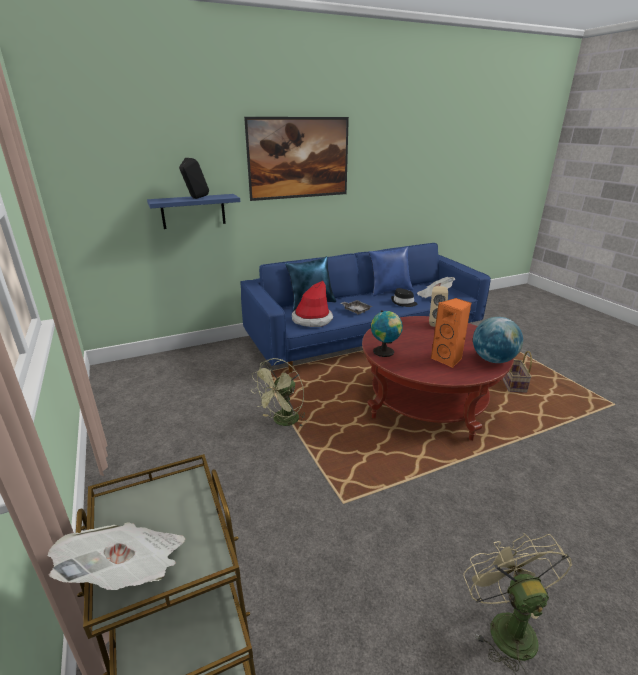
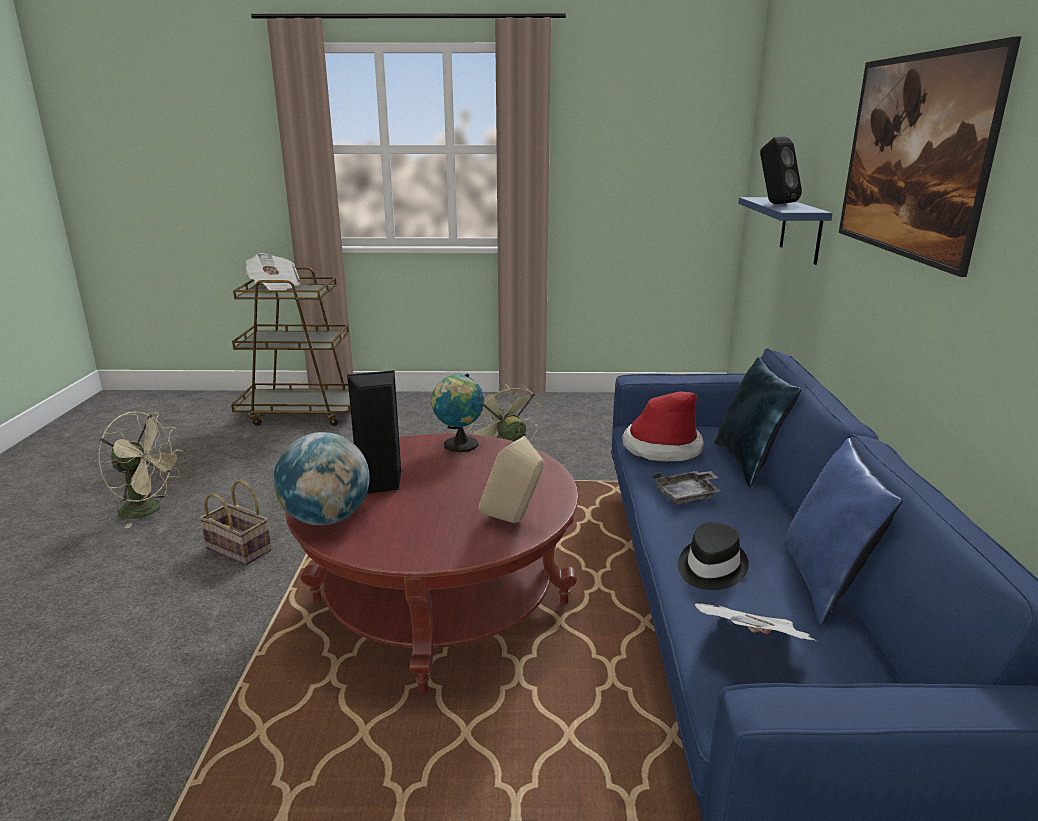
camera: 115 degrees right, 5 degrees down
orange speaker [431,298,472,368] -> black speaker [347,370,401,493]
basket [503,351,532,393] -> basket moved to [199,480,271,565]

